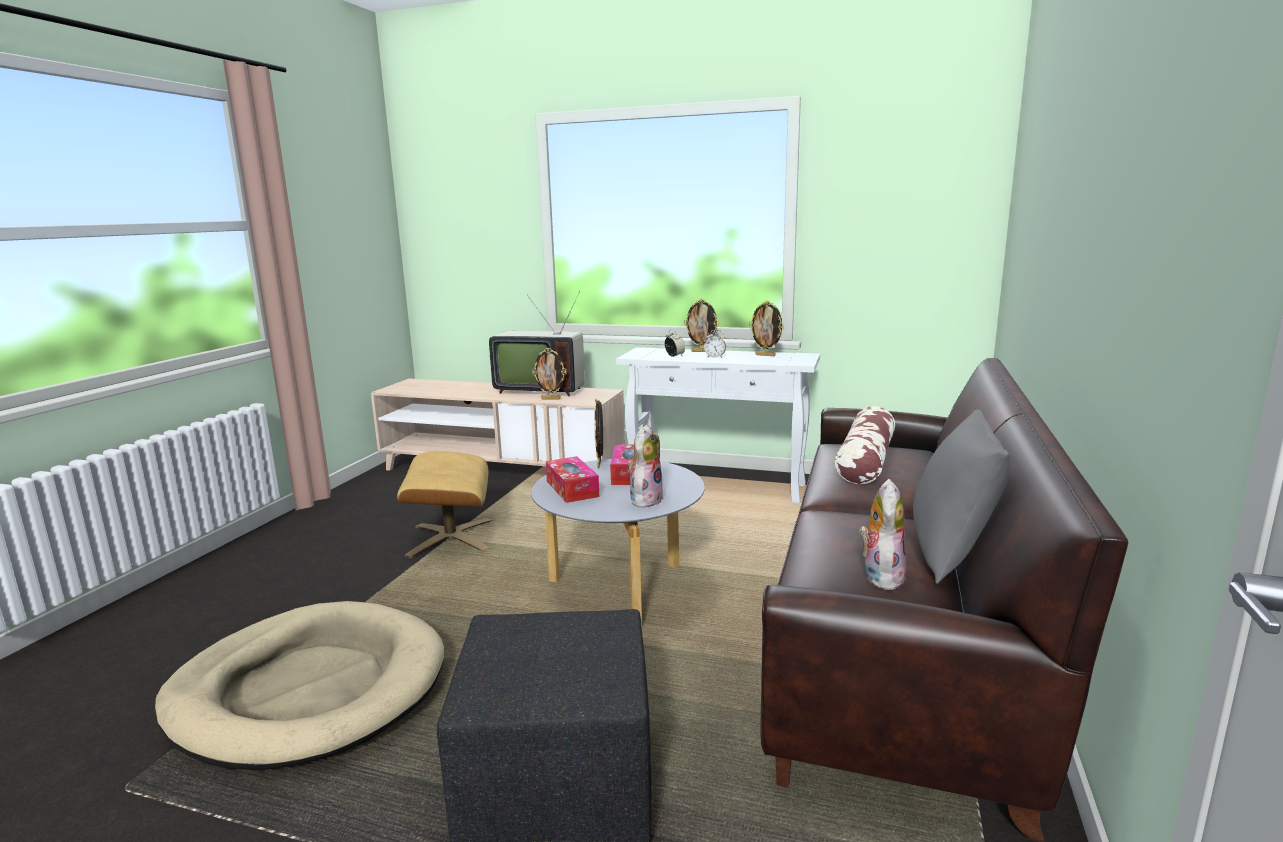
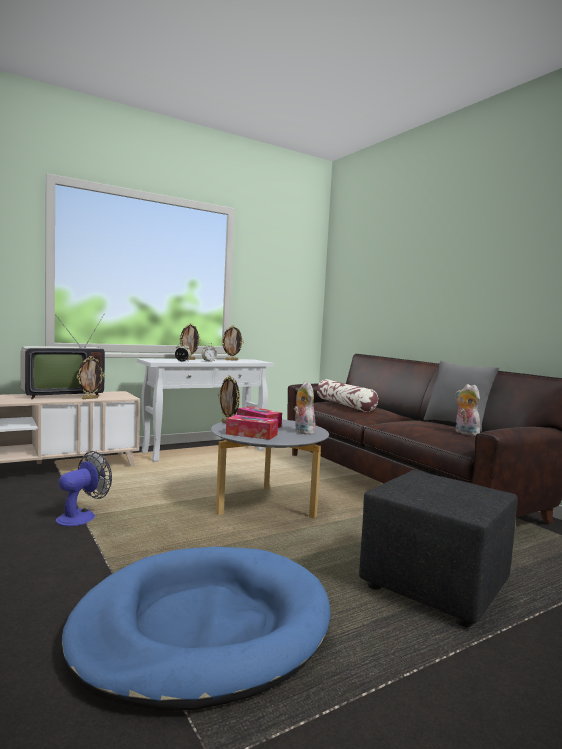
camera: 50 degrees left, 10 degrees down
beige dog bed [155,601,444,770] -> blue dog bed [61,547,330,711]
beige ottoman [397,452,492,558] -> fan [56,451,112,526]

